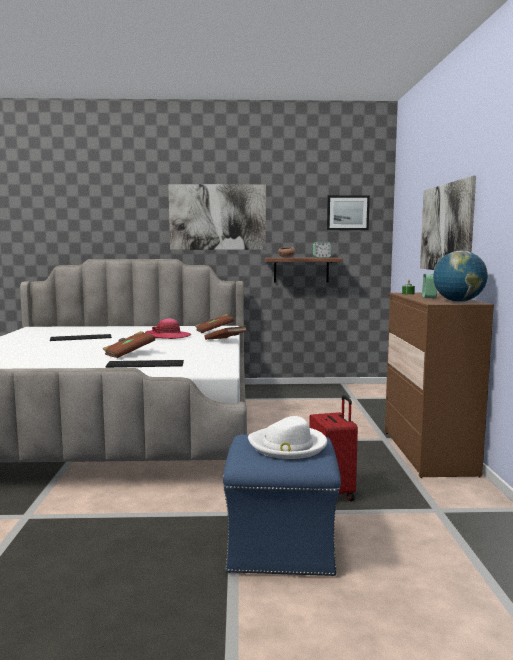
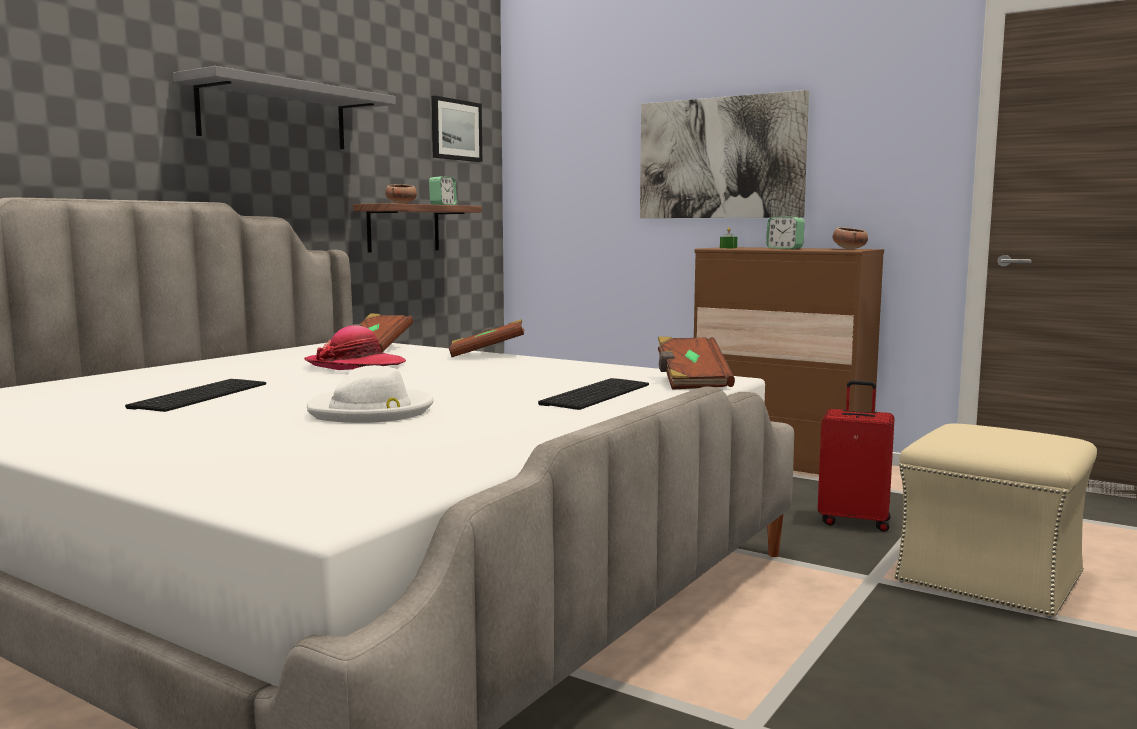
camera: 55 degrees left, 0 degrees up
brown book [103,331,155,358] -> brown book moved to [658,336,735,390]
picture [168,184,266,250] -> grey shelf [173,66,396,149]
blue ottoman [223,435,341,576] -> beige ottoman [895,424,1097,618]
white hat [248,416,327,459] -> white hat moved to [307,365,434,423]
globe [433,251,488,302] -> bowl [832,227,868,249]

